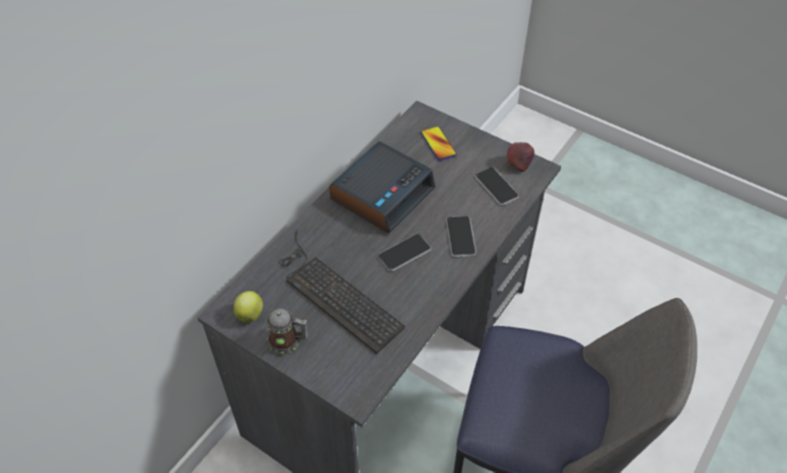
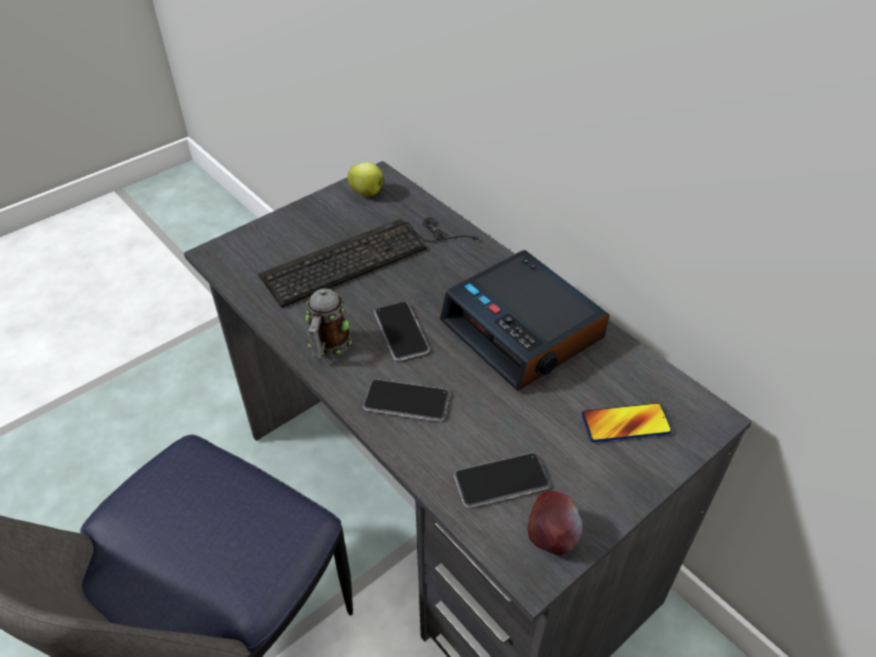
camera: 105 degrees right, 5 degrees down
mug [266,309,308,354] -> mug moved to [306,288,352,358]

